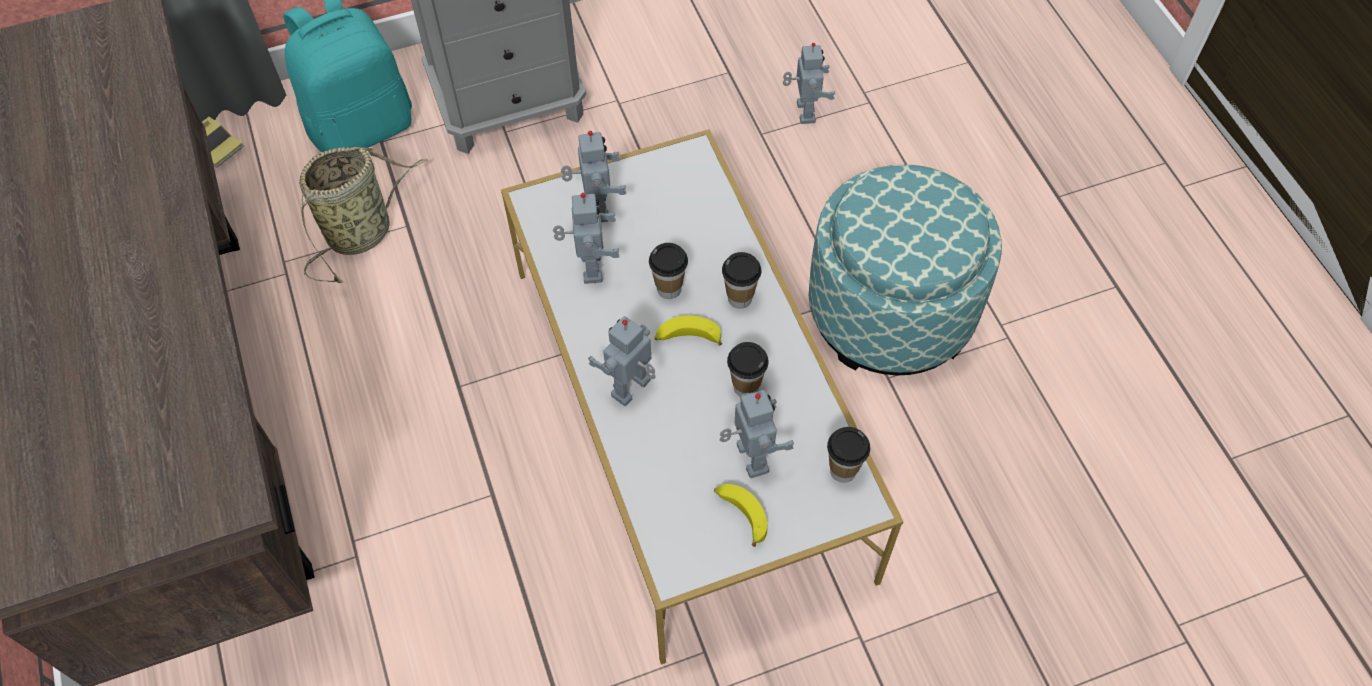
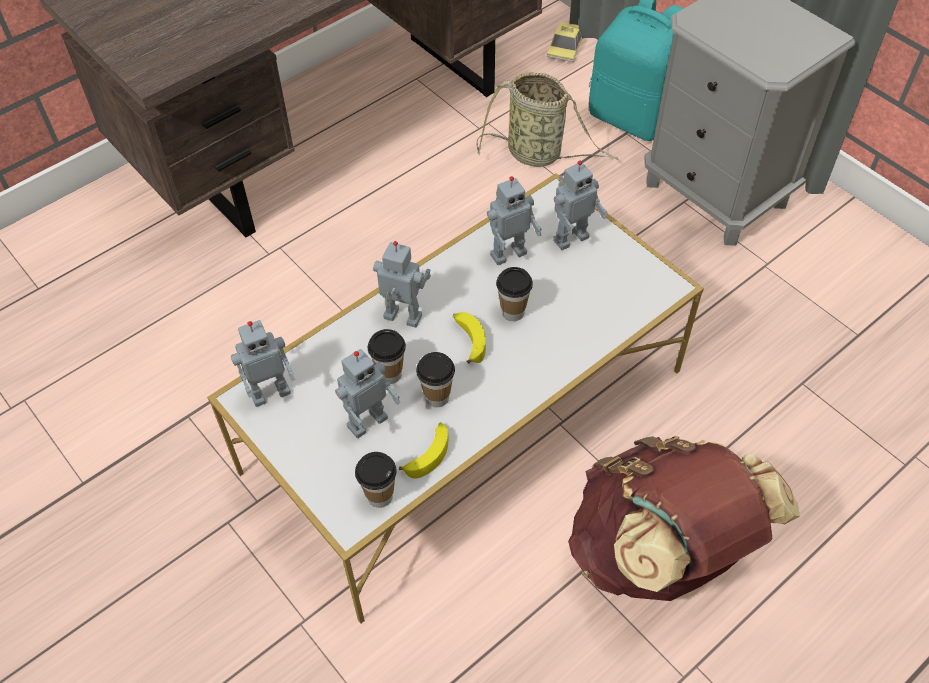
camera: 70 degrees right, 5 degrees down
banana [714,484,767,547] -> banana moved to [399,422,448,479]
cup [722,252,761,309] -> cup moved to [368,329,406,384]
toy robot [783,43,835,124] -> toy robot moved to [231,320,295,407]
ottoman [809,164,1002,375] -> brown backpack [568,436,800,601]

